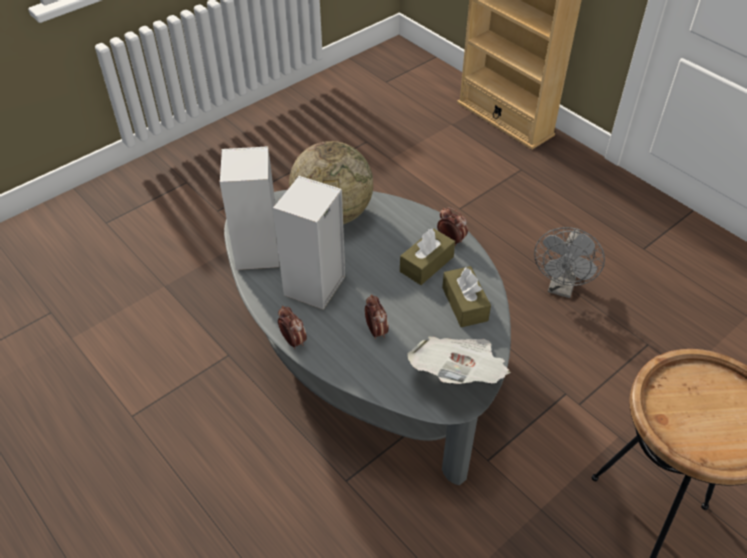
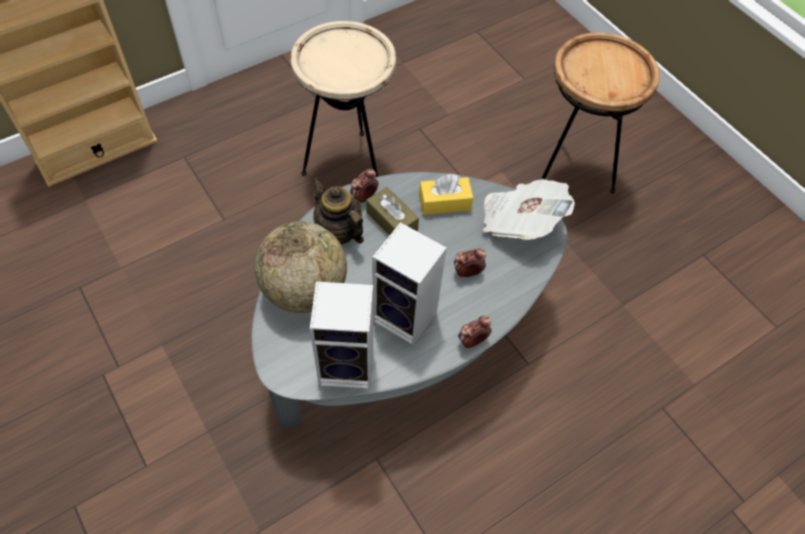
camera: 85 degrees left, 10 degrees up
brown tissue box [442,266,491,327] -> yellow tissue box [419,174,473,215]
grey fan [534,227,605,298] -> beige side table [291,21,396,177]
none -> teapot [312,178,364,245]

